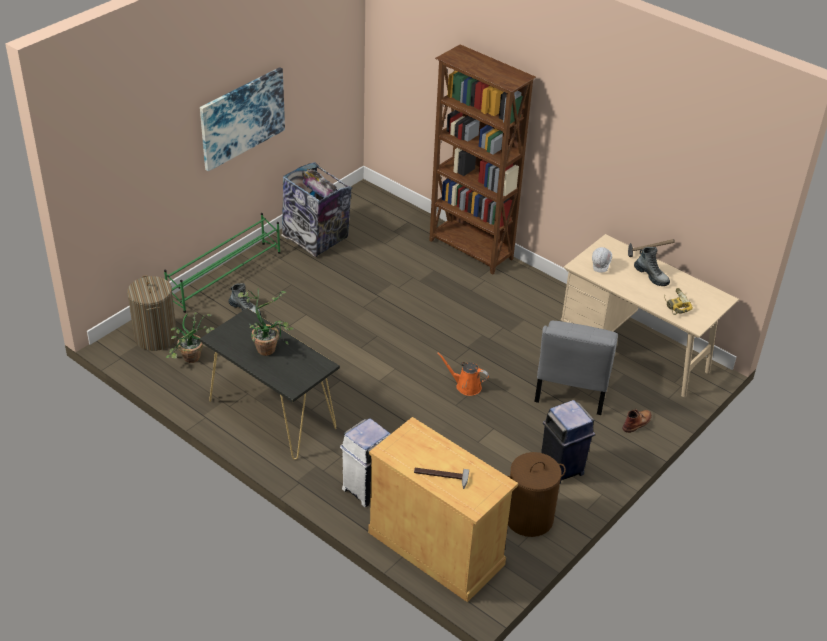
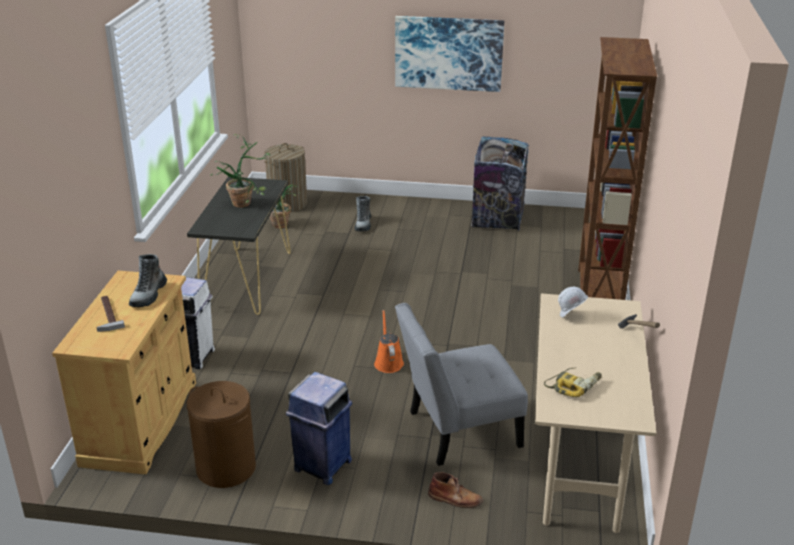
camera: 60 degrees right, 10 degrees down
green shoe rack [164,213,280,313] -> none
boot [634,247,670,286] -> boot moved to [129,254,167,307]

